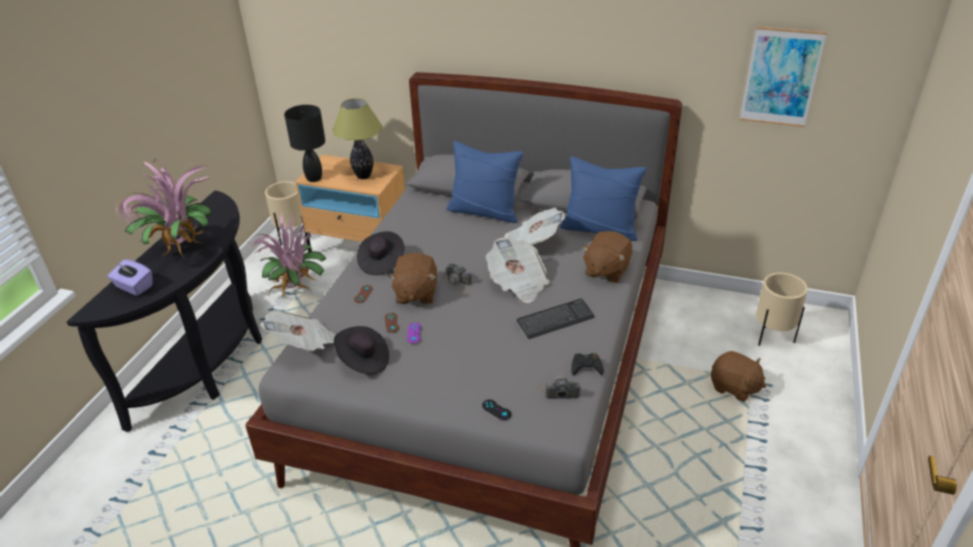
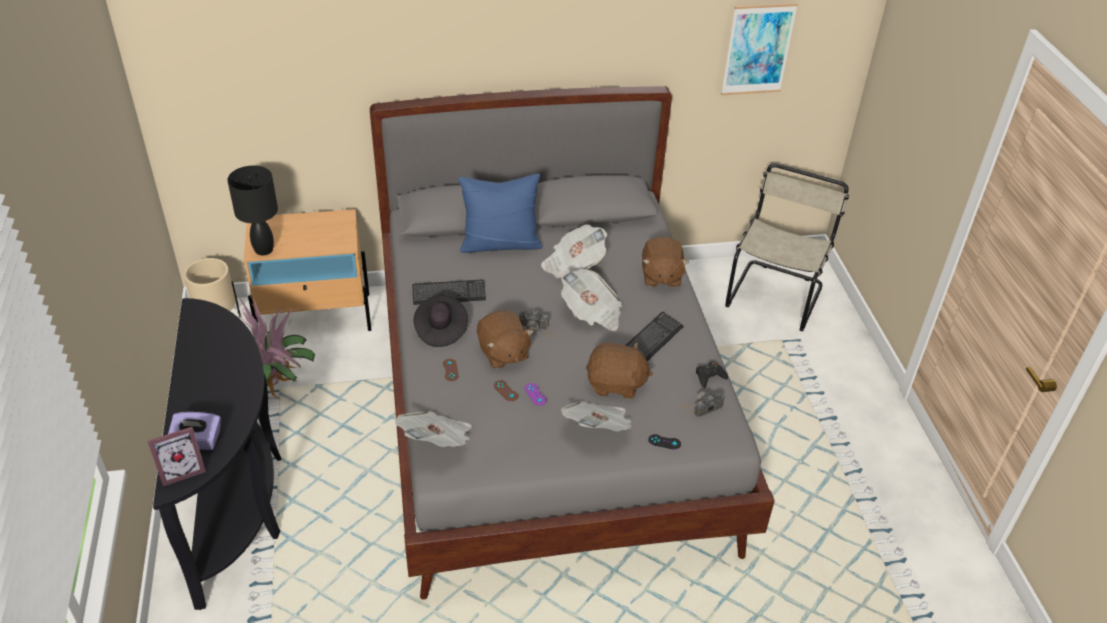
camera: 30 degrees left, 5 degrees up
potted plant [116,159,213,259] -> none
table lamp [332,98,382,179] -> none
black hat [334,326,389,374] -> none
blue pillow [560,156,647,241] -> none
brown plush toy [711,351,766,402] -> brown plush toy moved to [586,342,653,399]
beige planter [756,273,808,346] -> beige chair [725,163,849,331]
none -> picture frame [148,427,206,486]
none -> keyboard [412,279,486,305]
none -> newspaper [561,401,633,432]

